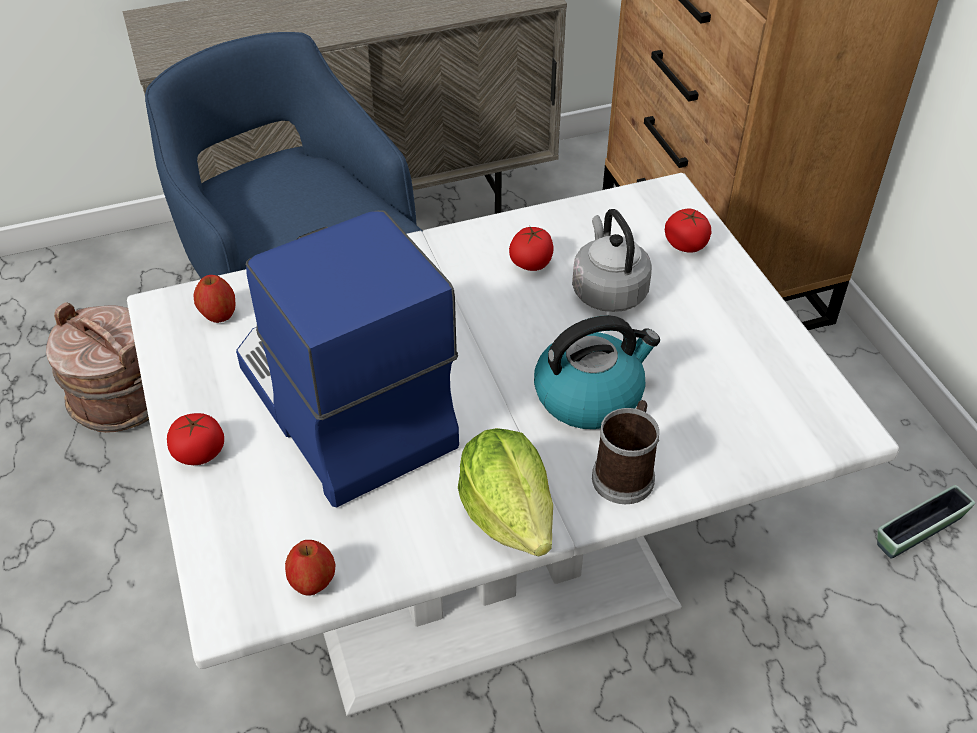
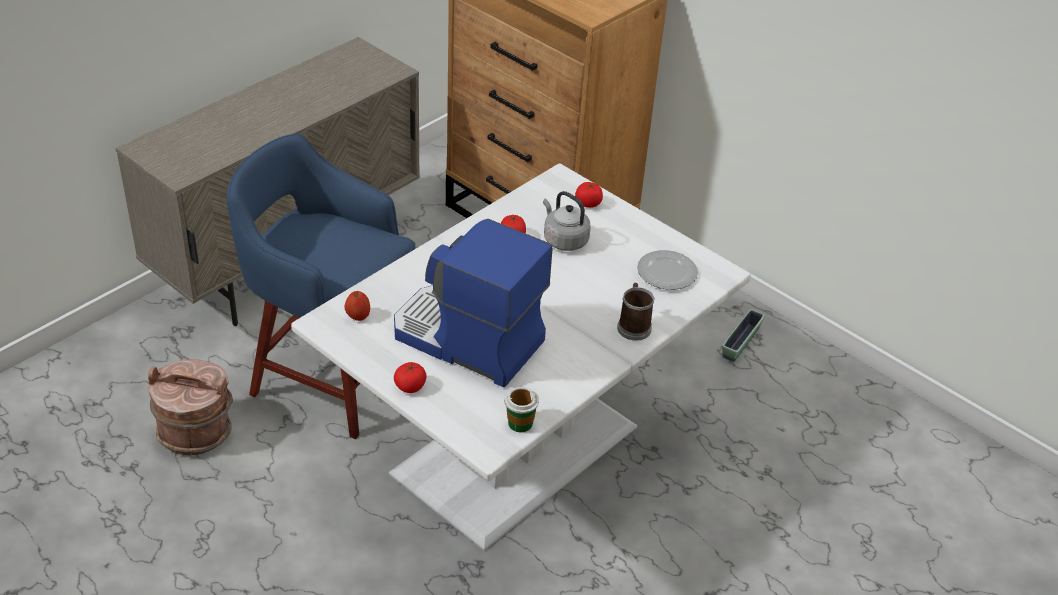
camera: 30 degrees left, 5 degrees down
apple [285,540,335,596] -> cup [504,387,539,432]
lettuce [458,428,553,556] -> none
kettle [534,315,660,429] -> none
none -> plate [637,250,698,290]

